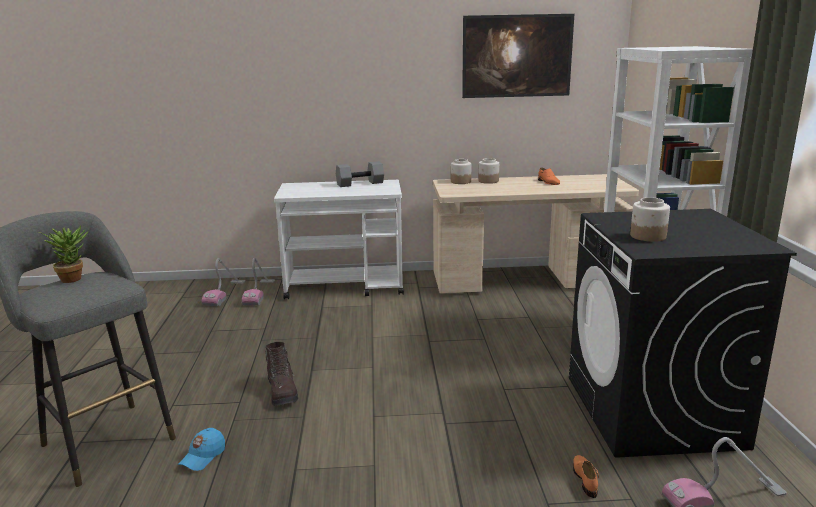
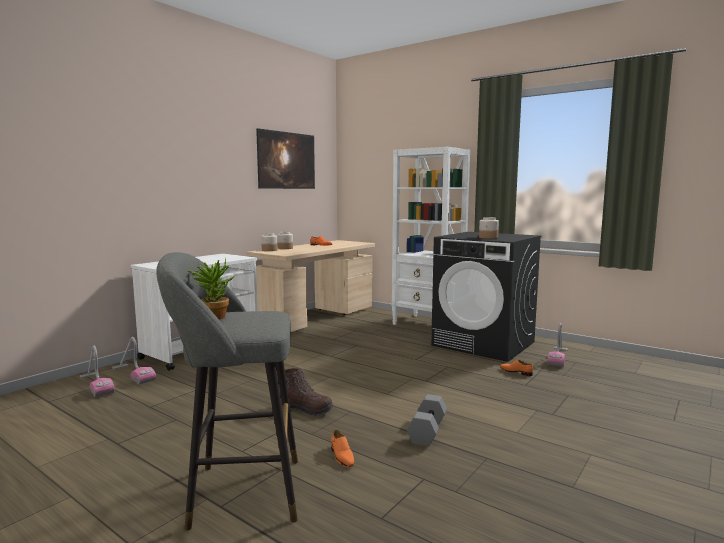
camera: 50 degrees left, 10 degrees down
blue cap [178,428,225,471] -> orange shoe [331,430,354,467]
grey dumbbell [336,161,384,187] -> grey dumbbell moved to [407,394,447,446]

